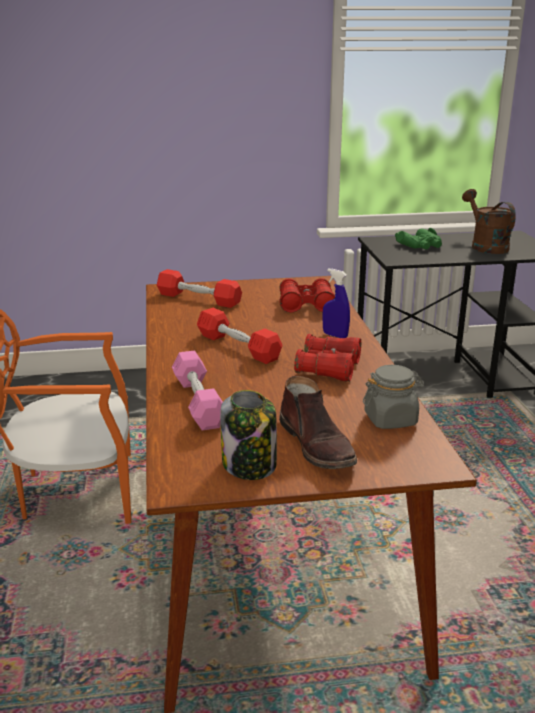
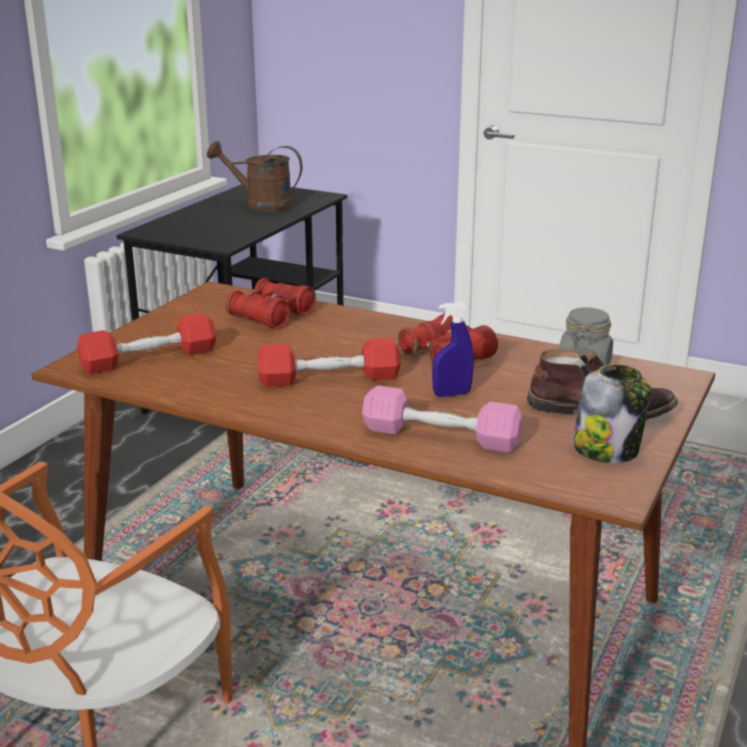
camera: 55 degrees left, 0 degrees up
blue spray bottle [322,268,350,338] -> blue spray bottle moved to [432,302,474,397]
green binoculars [395,228,442,249] -> none

